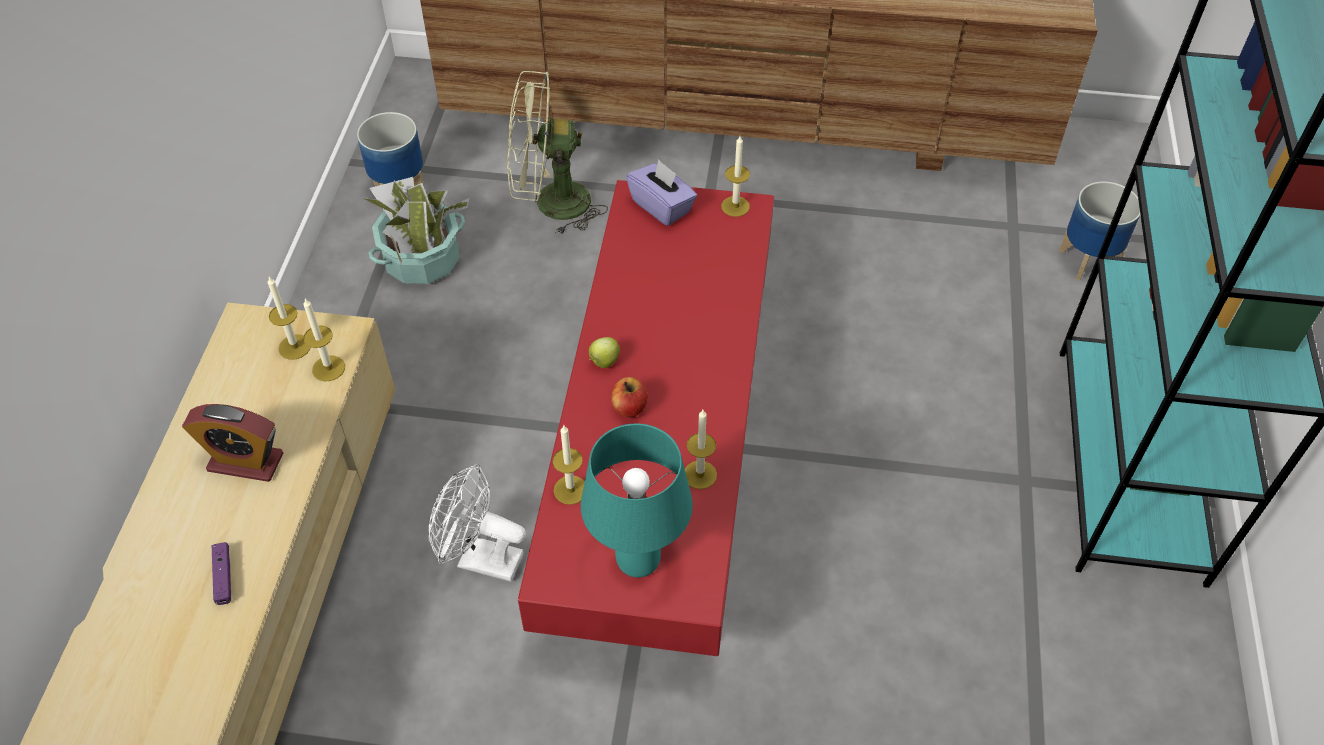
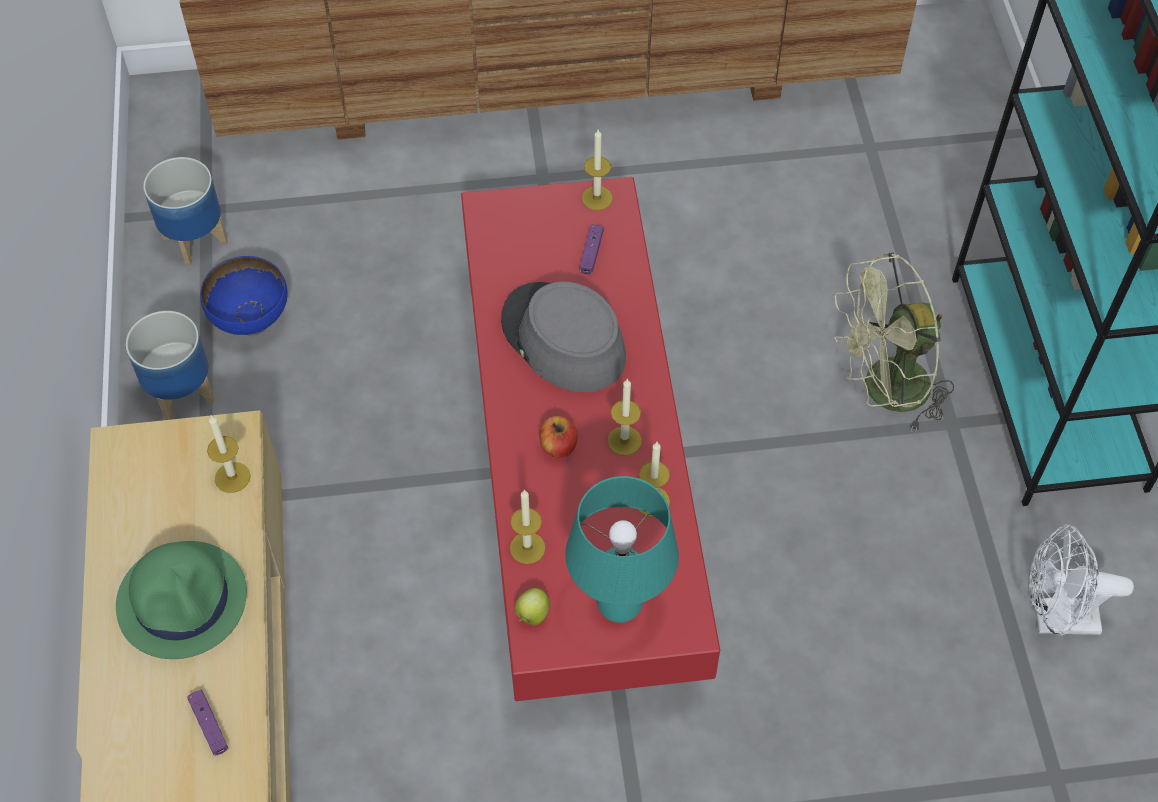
camera: 15 degrees left, 5 degrees up
alarm clock [182,404,283,482] -> green hat [116,541,247,659]
candle [268,277,311,360] -> candle moved to [607,379,642,456]
potted plant [363,177,469,284] -> blue bowl [200,256,288,335]
white fan [429,464,526,582] -> white fan moved to [1029,524,1134,635]
green fan [507,71,608,236] -> green fan moved to [834,252,954,433]
apple [589,337,620,368] -> apple moved to [515,588,550,625]
purple tissue box [626,159,697,226] -> none
planter [1059,181,1140,280] -> planter moved to [126,311,215,420]
none -> grey hat [501,281,626,392]
none -> purple game controller [579,224,604,275]

